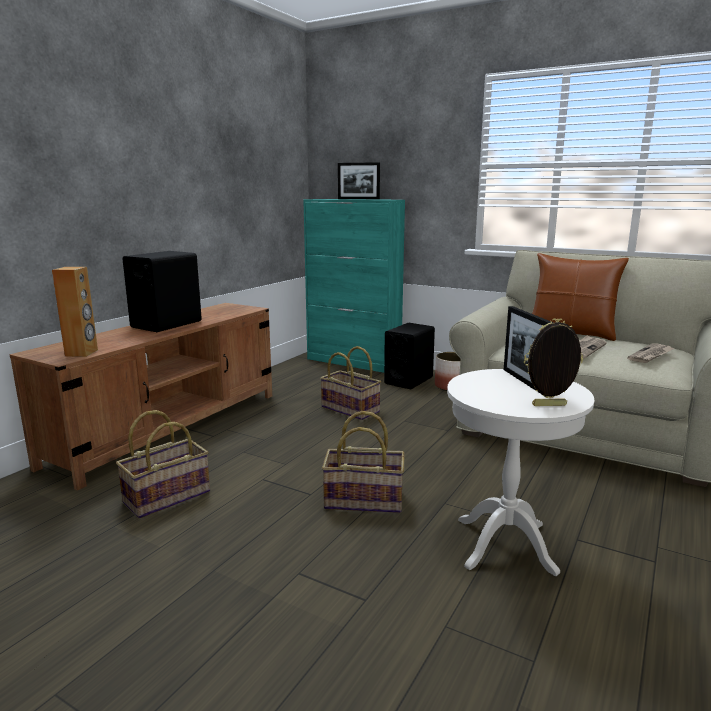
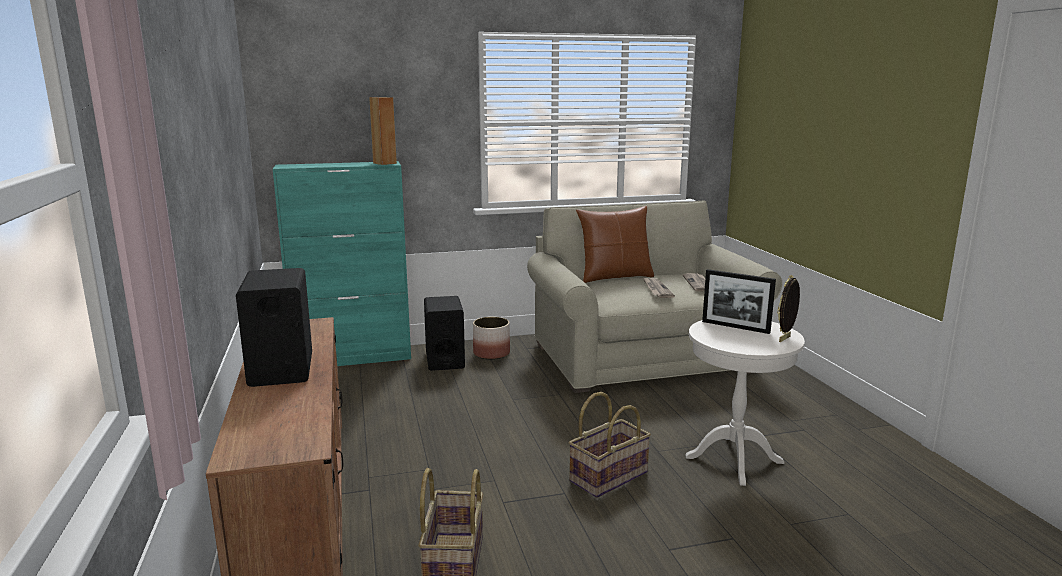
camera: 45 degrees left, 0 degrees up
brown speaker [52,267,98,357] -> brown speaker moved to [369,97,397,165]
basket [320,346,381,420] -> none
picture frame [338,162,380,199] -> none

